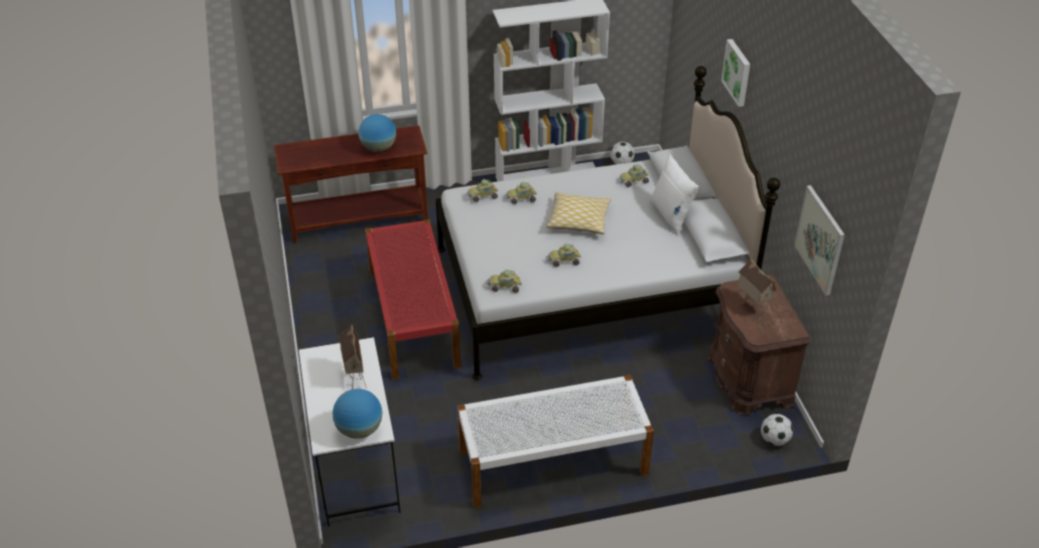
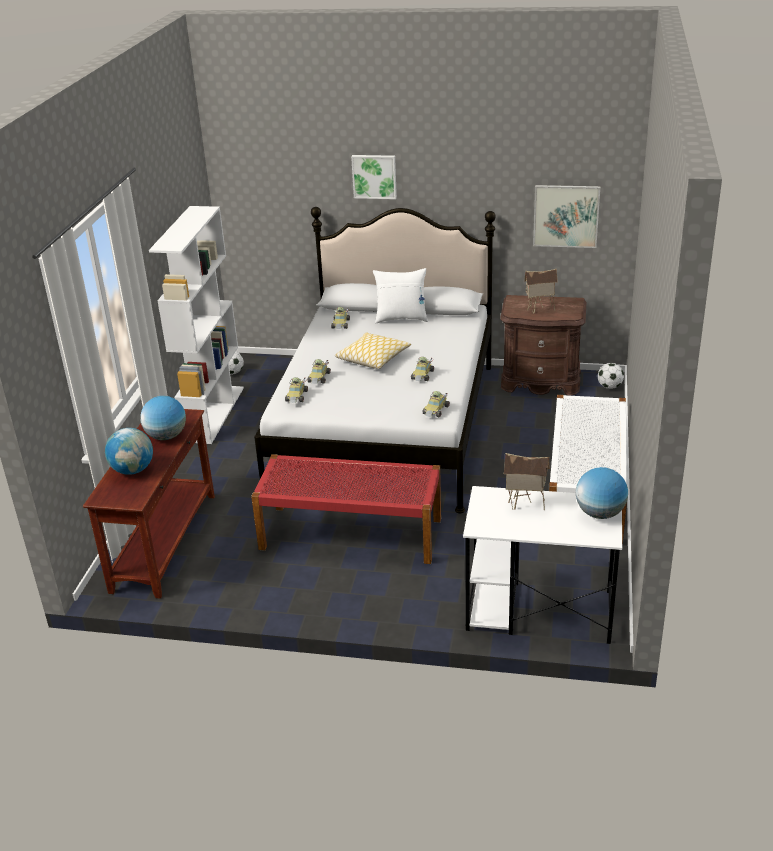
camera: 65 degrees left, 10 degrees down
none -> globe [105,428,153,475]

